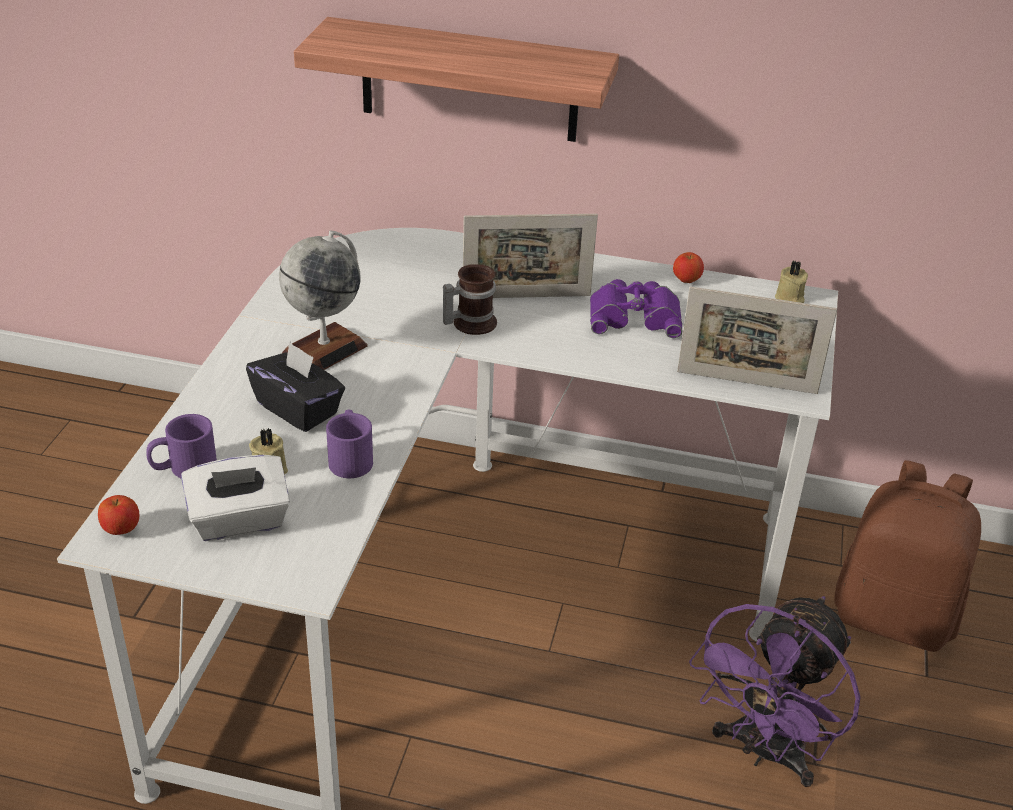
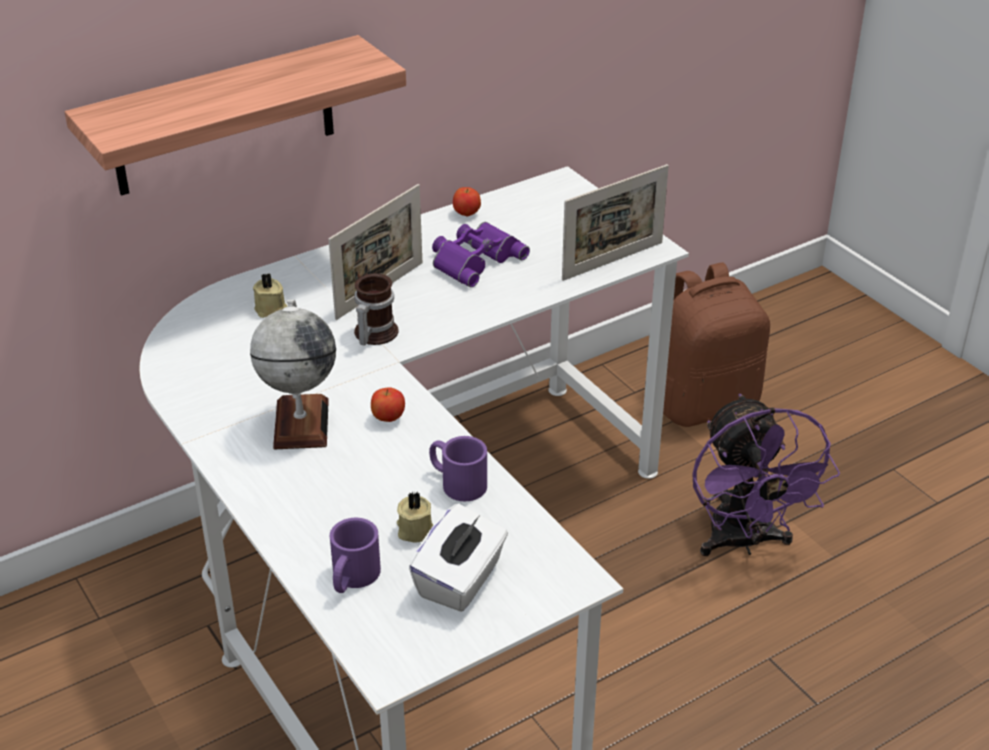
camera: 45 degrees left, 0 degrees up
apple [98,495,139,535] -> apple moved to [371,388,405,422]
black tissue box [246,342,345,432] -> none
beige candle [775,261,808,303] -> beige candle moved to [253,274,288,318]

